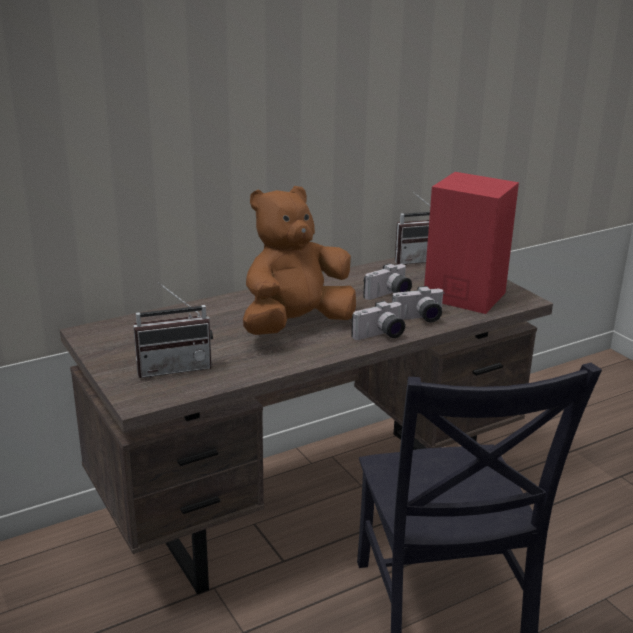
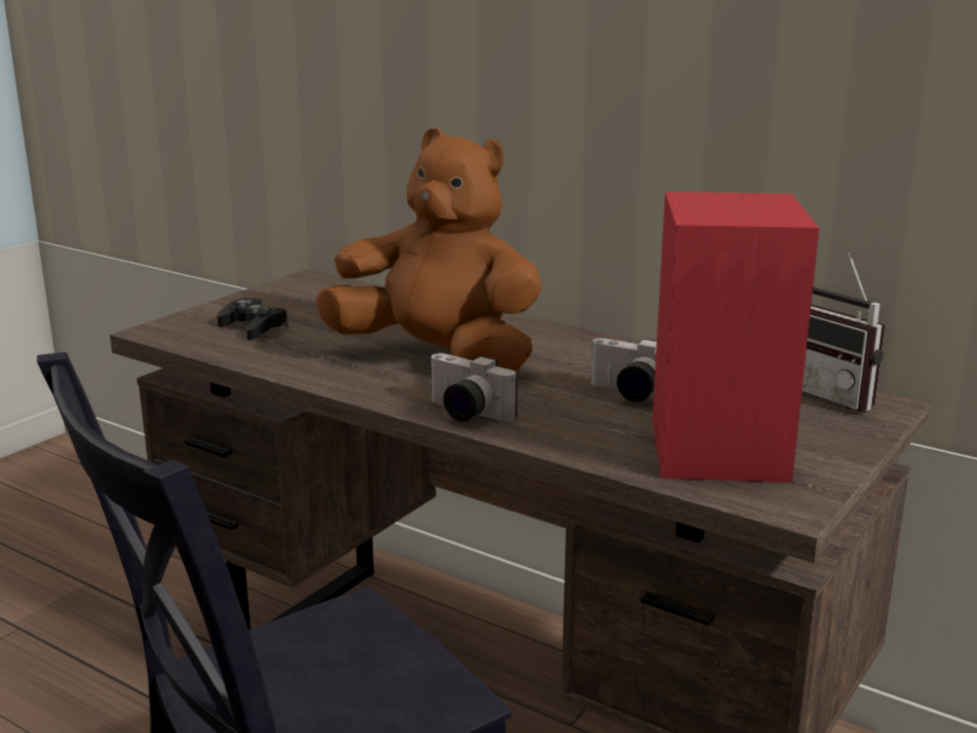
camera: 65 degrees right, 5 degrees down
radio [133,282,213,378] -> black game controller [217,298,288,341]
camera [392,286,445,323] -> none

